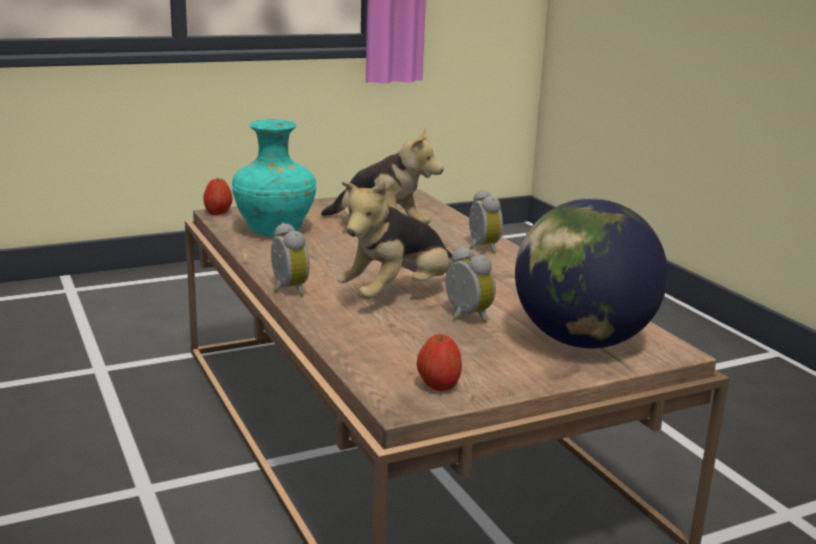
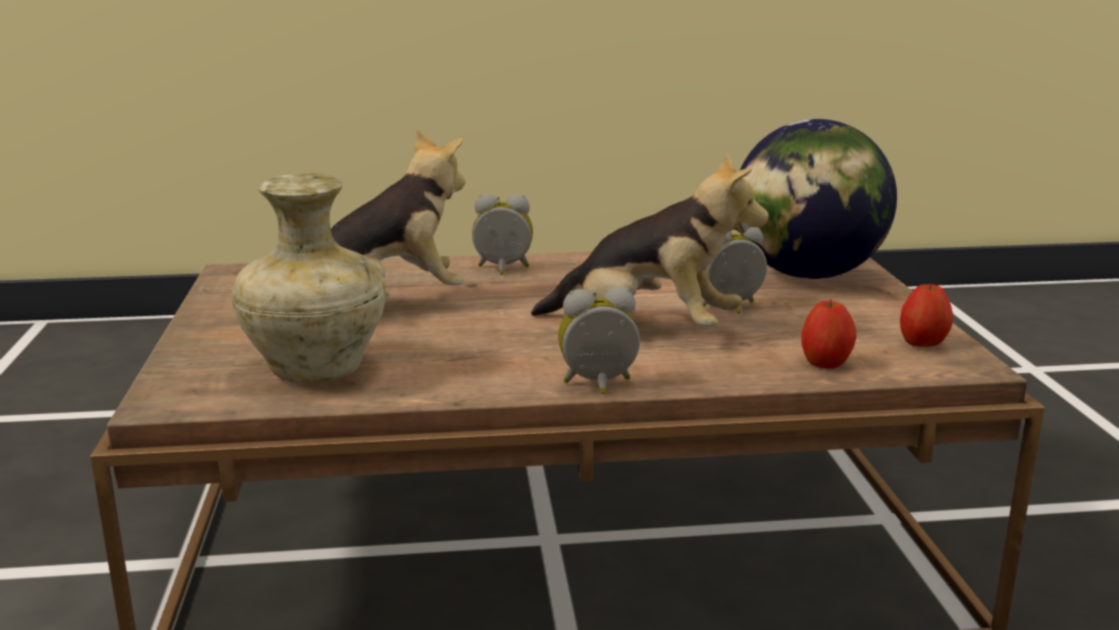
camera: 70 degrees left, 0 degrees up
apple [203,177,233,215] -> apple moved to [802,299,856,369]
turquoise vase [232,119,316,237] -> beige vase [231,173,386,382]
plush toy [337,181,455,299] -> plush toy turned 45 degrees counterclockwise [531,151,769,327]

